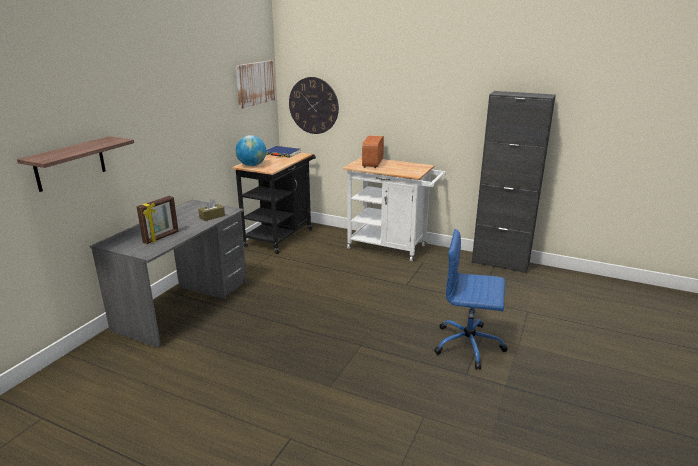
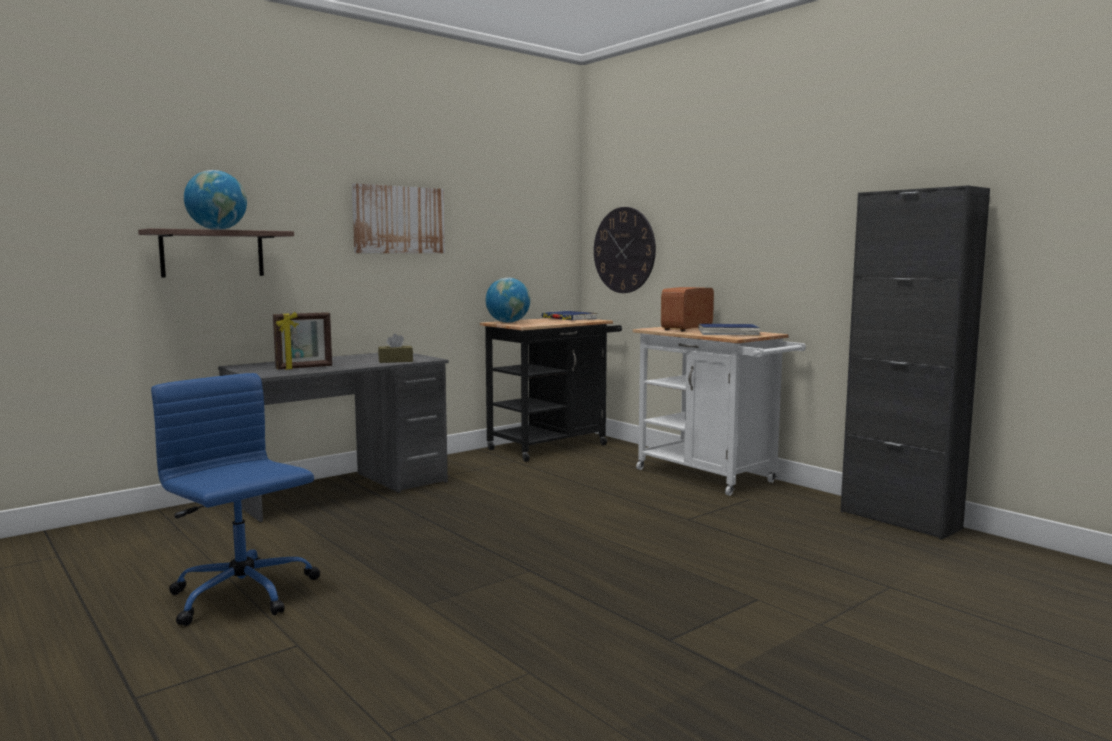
camera: 25 degrees right, 15 degrees down
picture [236,60,276,109] -> picture moved to [352,183,445,253]
blue office chair [434,229,508,370] -> blue office chair moved to [151,373,320,626]
none -> globe [184,170,247,230]
none -> blue book [698,324,760,335]

